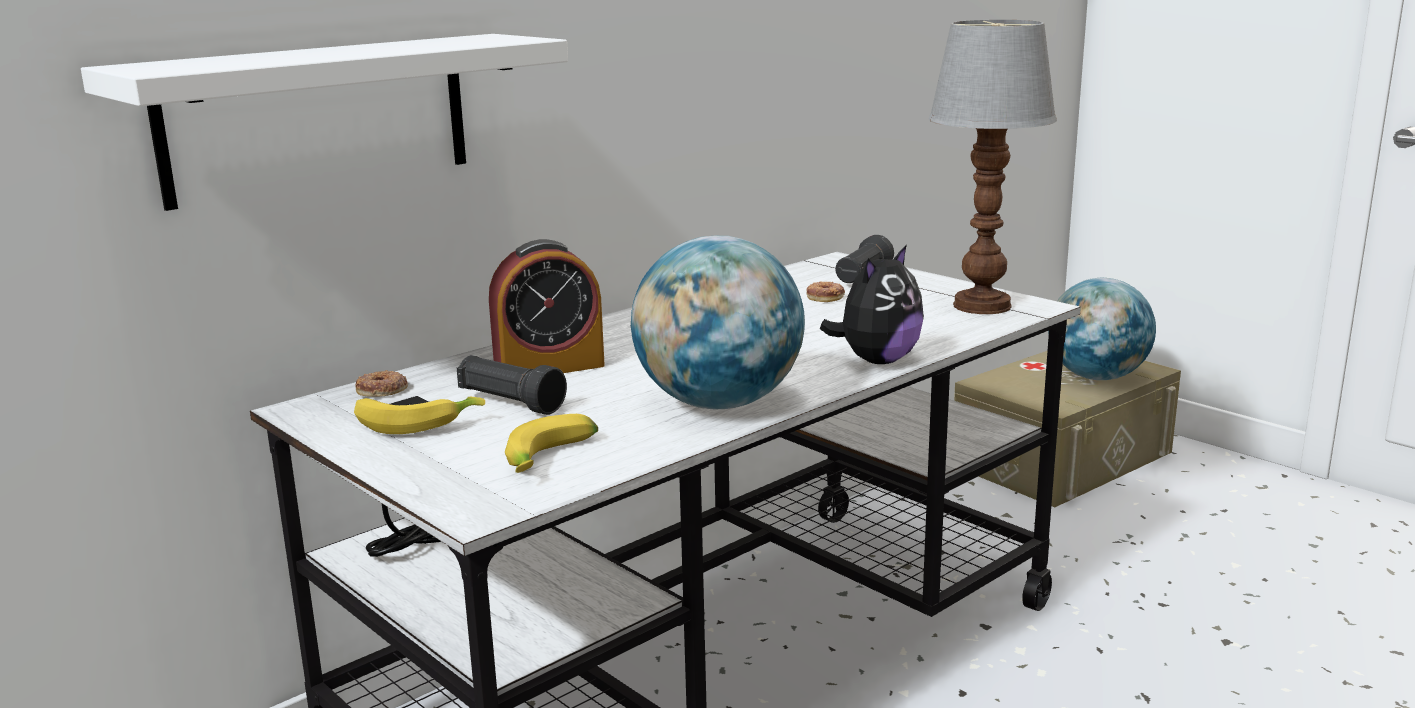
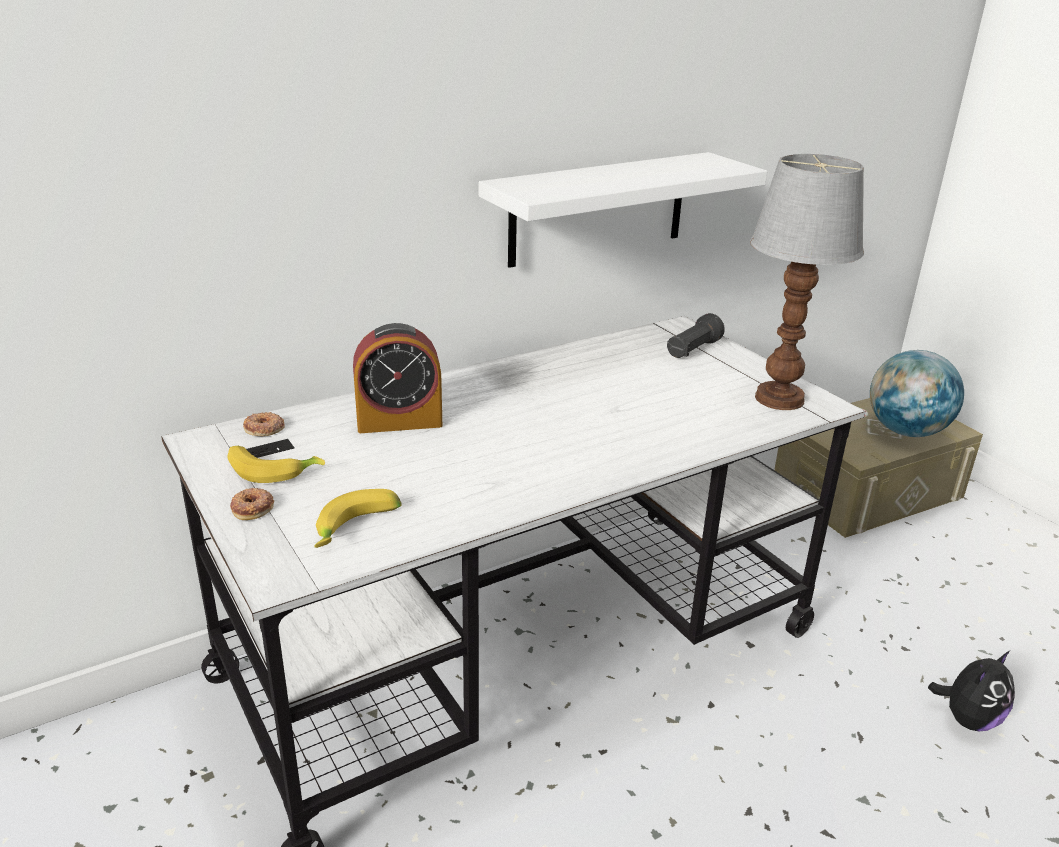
camera: 10 degrees right, 10 degrees up
white shelf [81,34,568,211] -> white shelf moved to [479,152,767,268]
black flashlight [457,355,567,415] -> none
globe [631,236,805,409] -> none
donut [806,281,845,302] -> donut moved to [230,488,274,520]
plush toy [820,245,924,364] -> plush toy moved to [928,651,1015,732]

